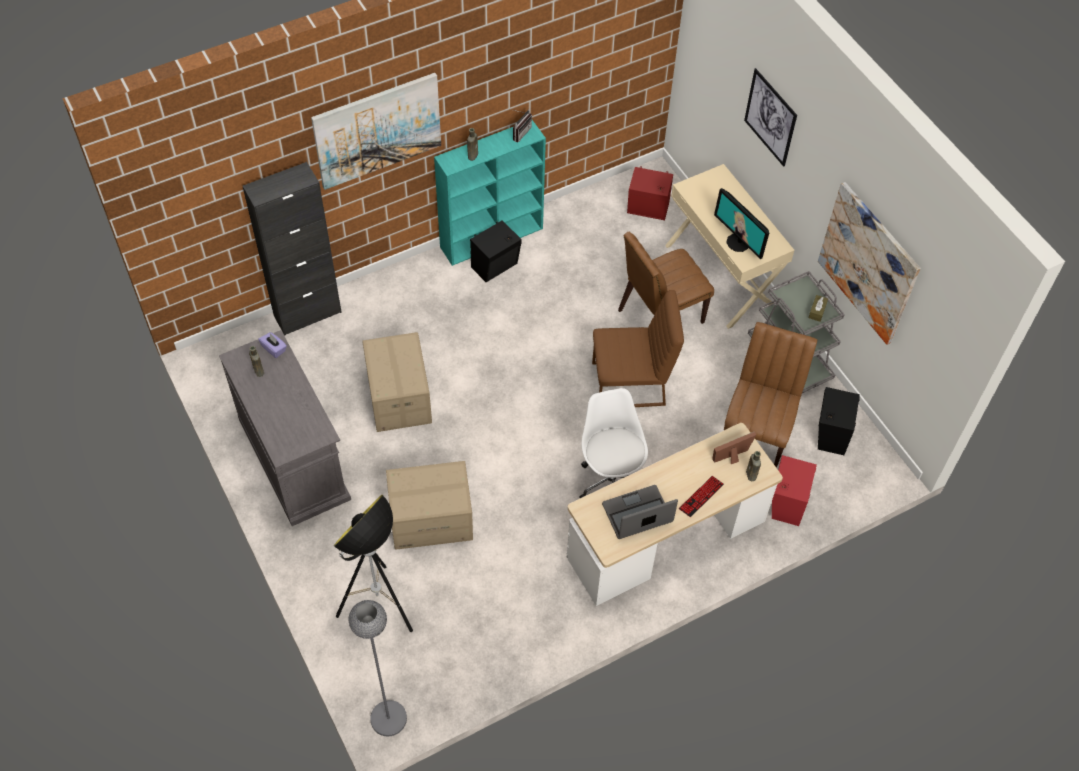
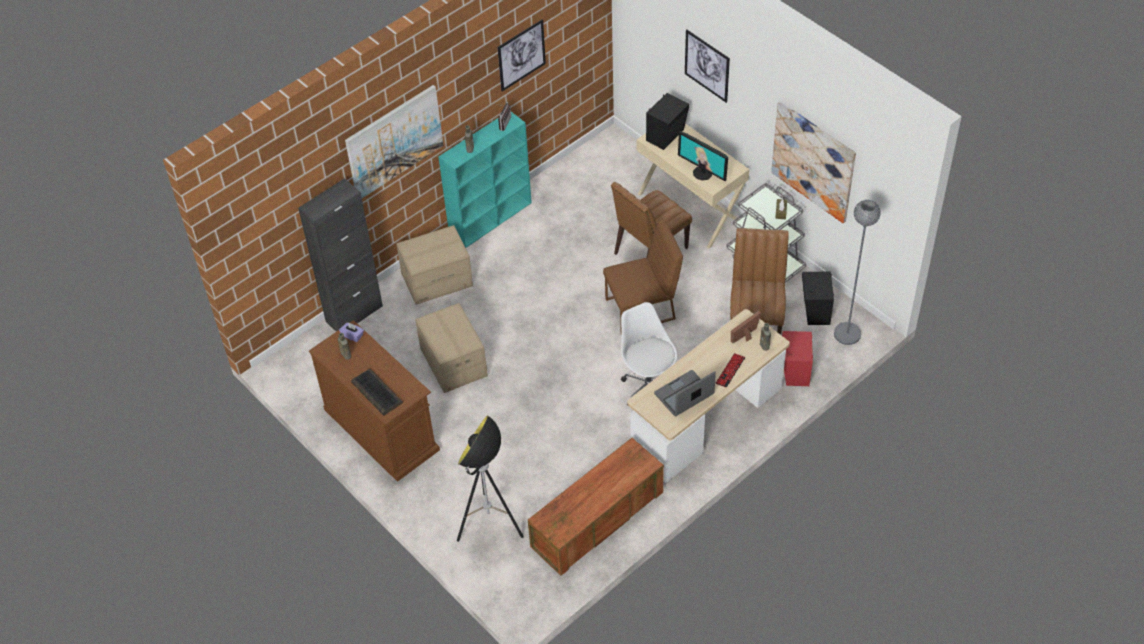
camera: 10 degrees left, 5 degrees down
grey dresser [219,330,351,526] -> brown dresser [309,320,440,482]
grey floor lamp [349,600,407,736] -> grey floor lamp moved to [834,200,881,345]
cardboard box [386,461,473,550] -> cardboard box moved to [396,225,473,305]
black speaker [470,220,522,282] -> black speaker moved to [646,93,689,150]
red speaker [627,166,673,220] -> none
none -> keyboard [351,369,403,416]
none -> picture [497,19,546,91]
none -> brown bench [528,438,664,576]

